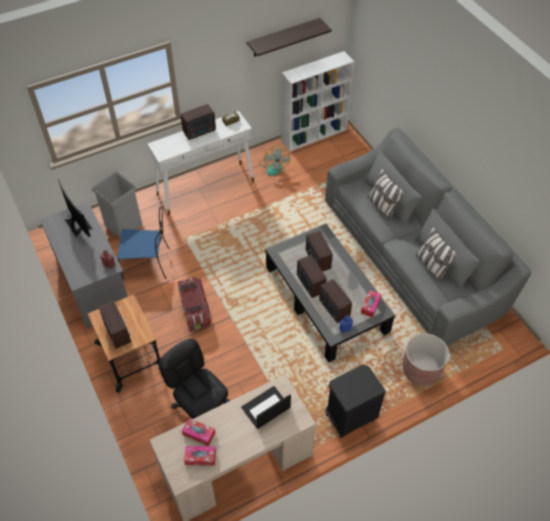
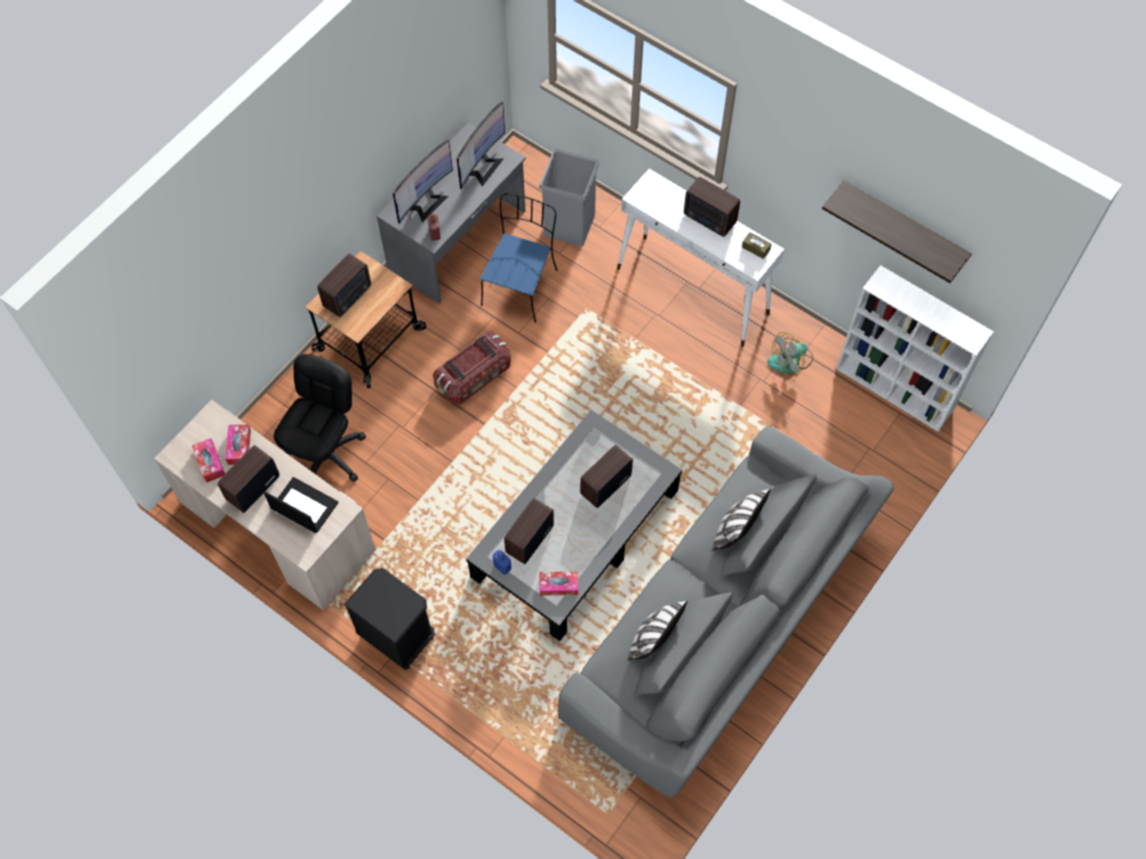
camera: 65 degrees right, 10 degrees up
blue chair [117,206,169,280] -> blue chair turned 135 degrees counterclockwise [480,193,558,323]
radio [297,255,327,298] -> radio moved to [218,445,279,513]
brown planter [403,334,449,386] -> none
none -> monitor [393,140,453,224]

